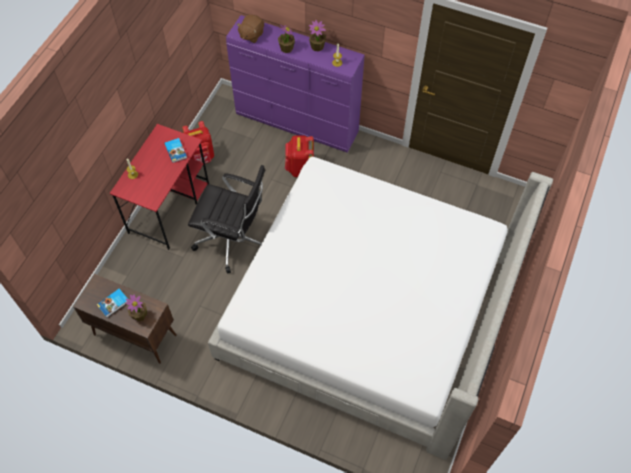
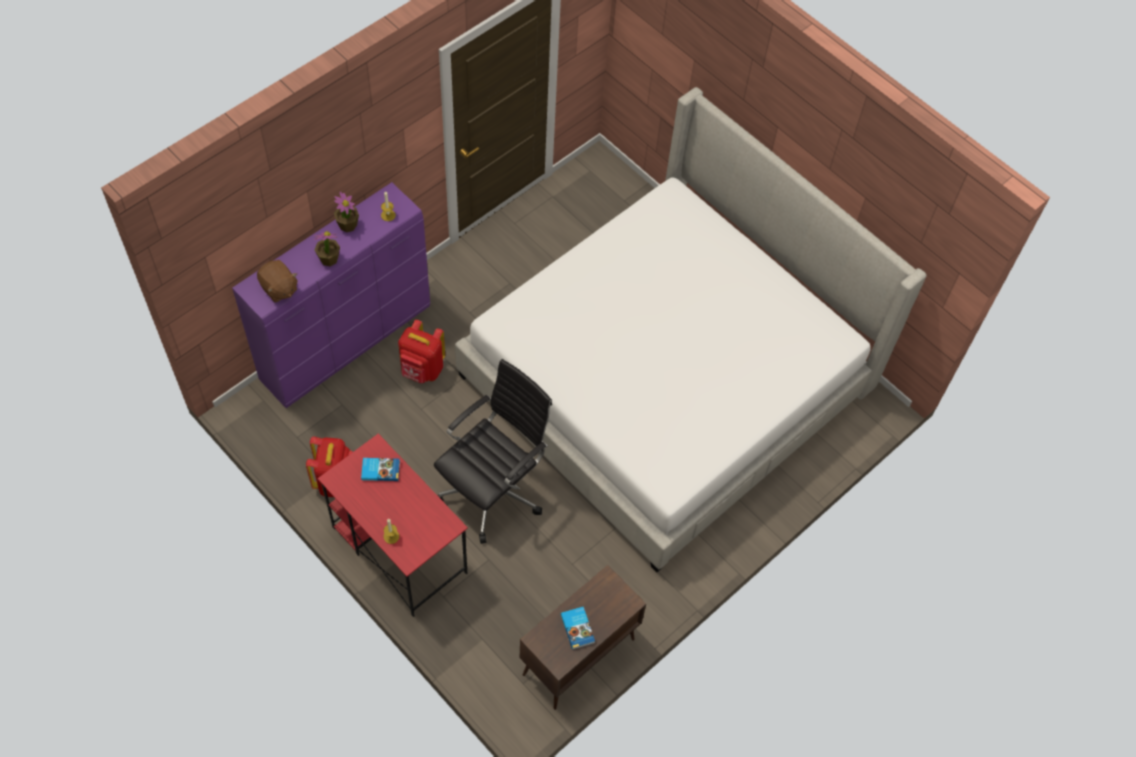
camera: 70 degrees left, 0 degrees up
potted plant [125,294,147,322] -> none

